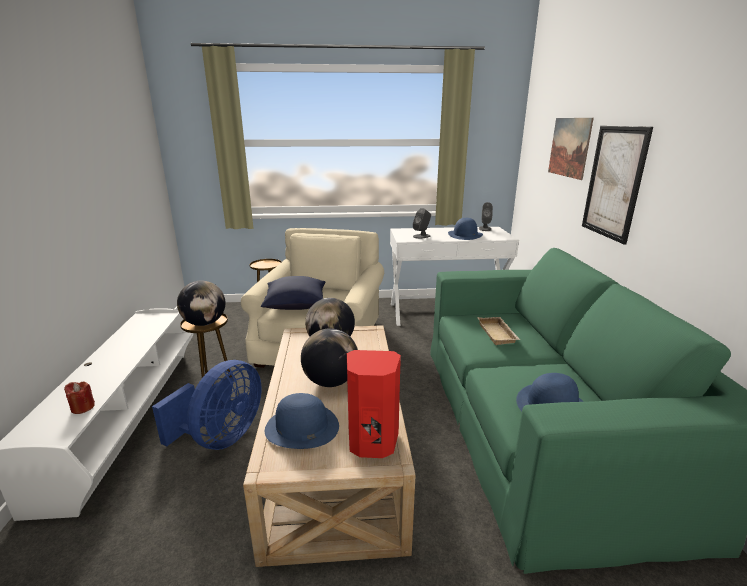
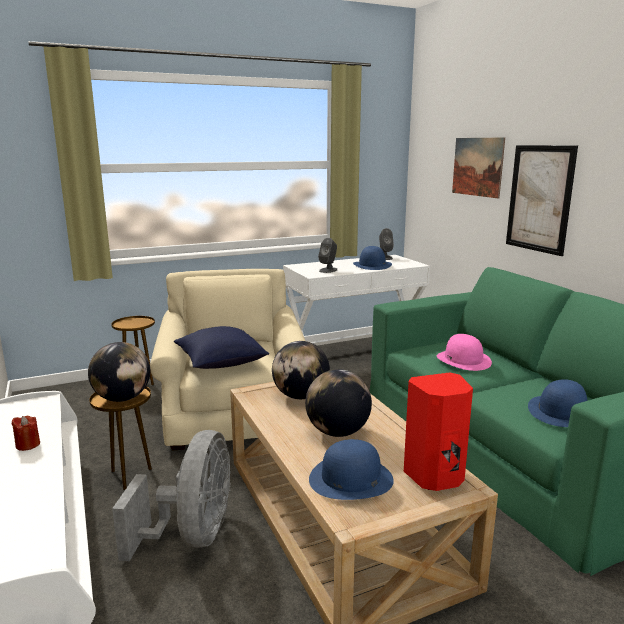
camera: 20 degrees left, 5 degrees down
red candle [64,381,95,414] -> red candle moved to [12,416,40,451]
blue fan [152,360,262,450] -> grey fan [112,430,231,561]
beige tray [477,317,520,345] -> pink hat [437,334,492,371]

